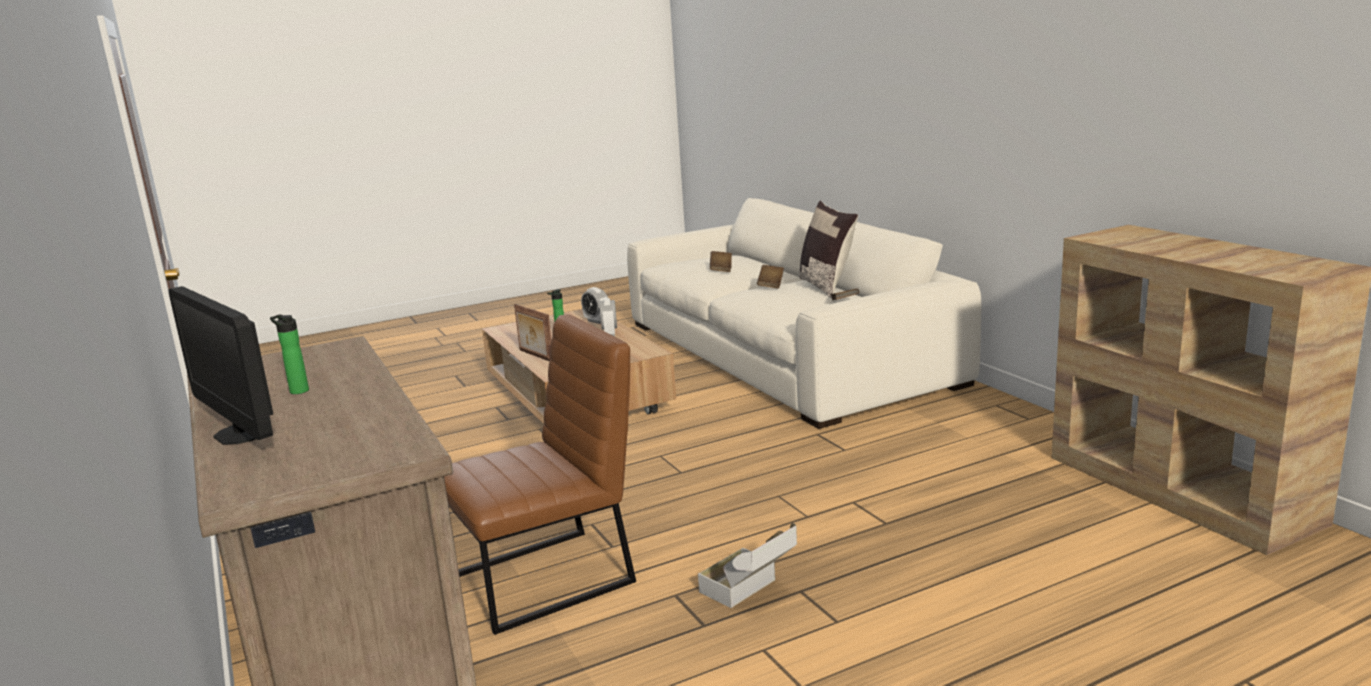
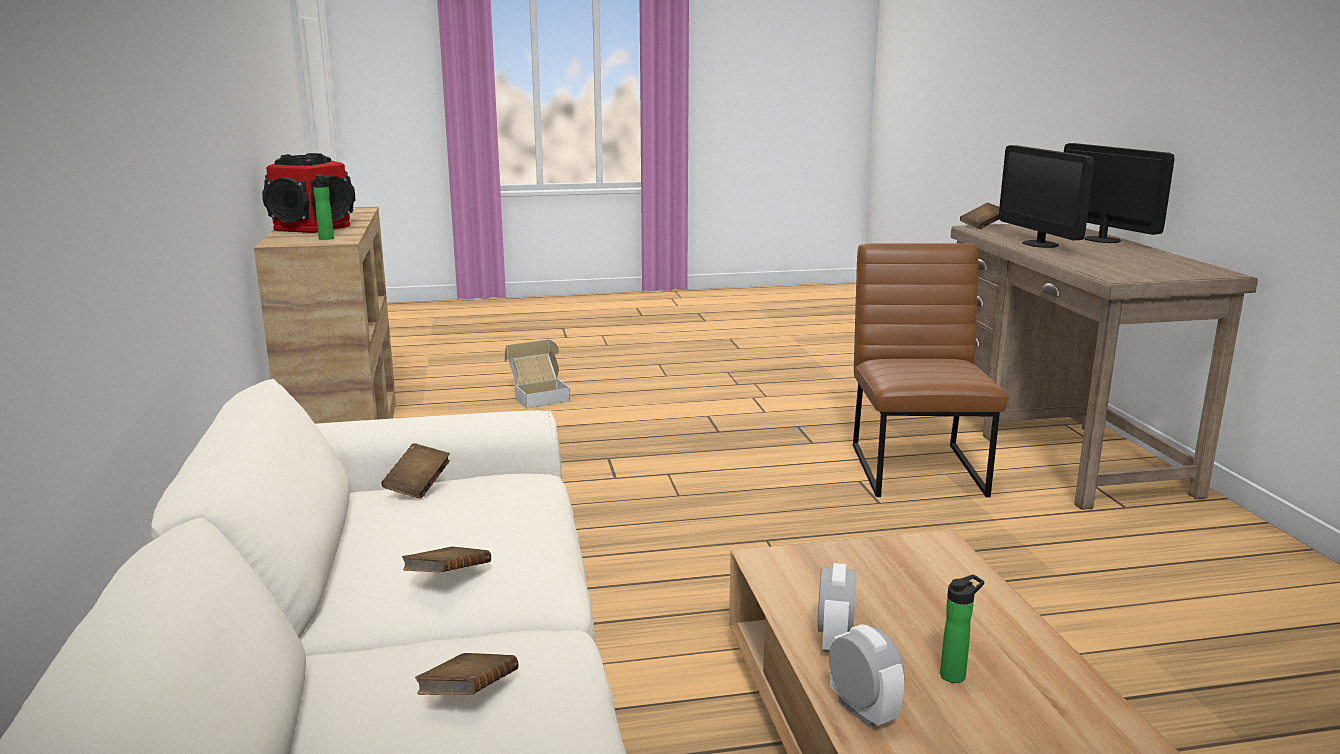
camera: 165 degrees left, 0 degrees up
bottle [270,314,309,394] -> bottle moved to [312,175,334,240]
brown chair [444,314,636,635] -> brown chair turned 105 degrees clockwise [853,243,1008,497]
picture frame [514,304,552,361] -> none
cardboard box [698,523,797,608] -> cardboard box moved to [504,339,570,409]
pillow [799,201,858,298] -> none
none -> speaker [262,153,355,233]
none -> brown book [960,203,999,229]
none -> monitor [999,145,1094,248]

